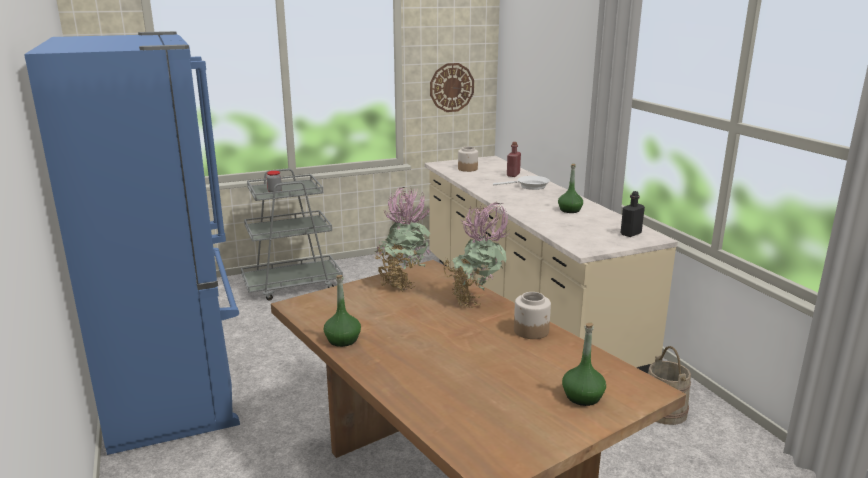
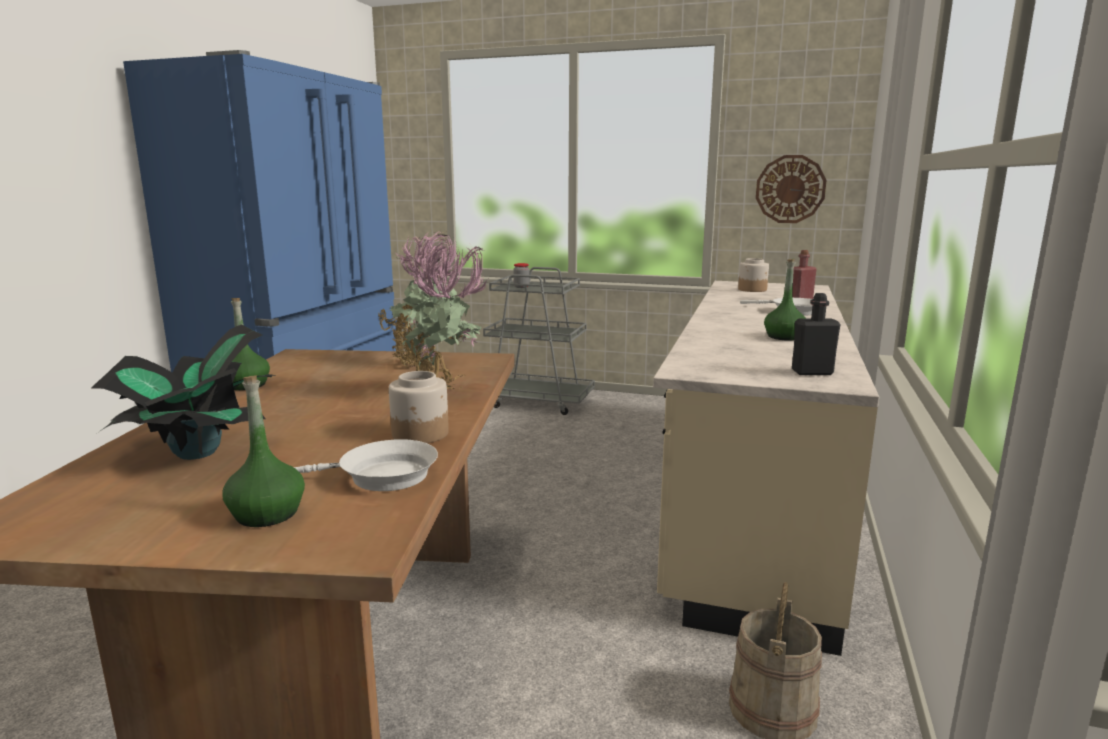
camera: 40 degrees right, 5 degrees down
none -> potted plant [91,325,275,460]
none -> white frying pan [294,439,438,491]

